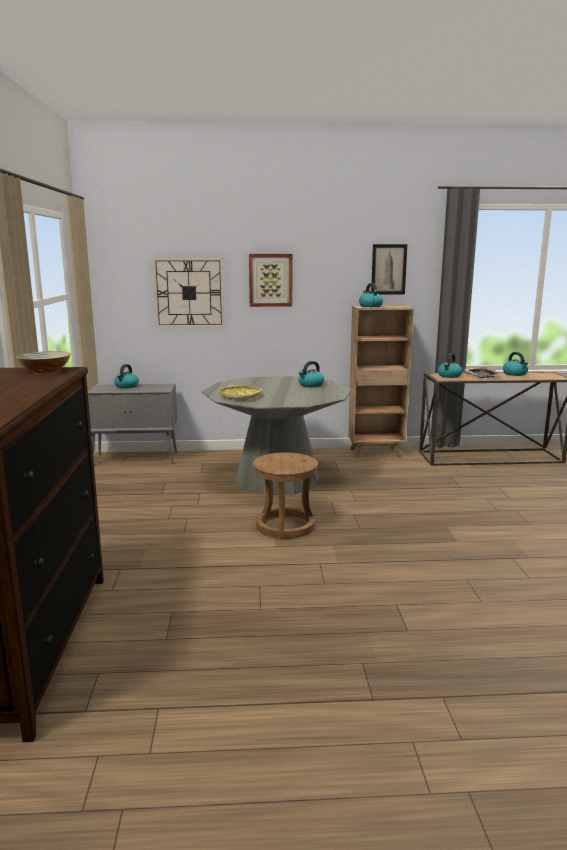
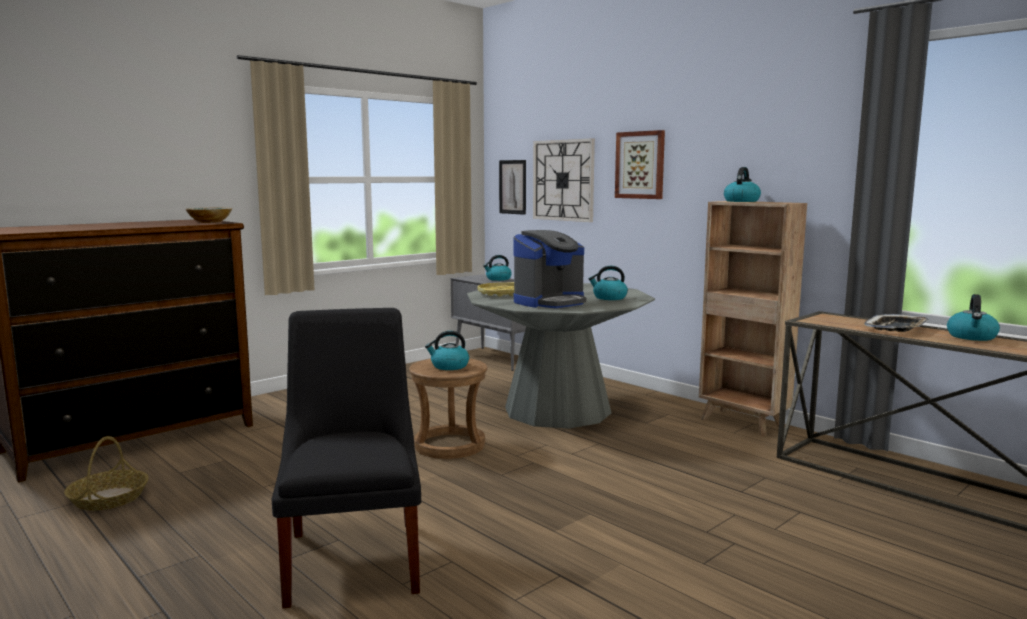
camera: 50 degrees right, 5 degrees down
picture [371,244,407,295] -> picture moved to [499,160,526,215]
kettle [438,353,463,378] -> kettle moved to [425,331,469,370]
none -> basket [64,436,149,511]
none -> black chair [272,308,421,609]
none -> coffee machine [513,230,586,308]

